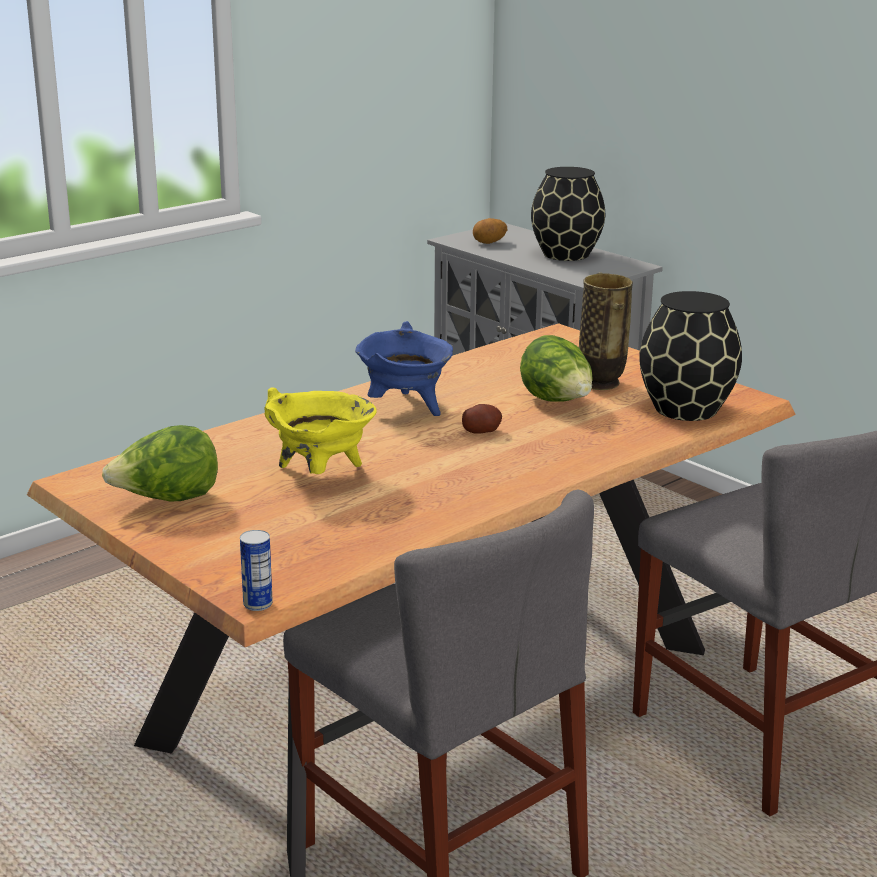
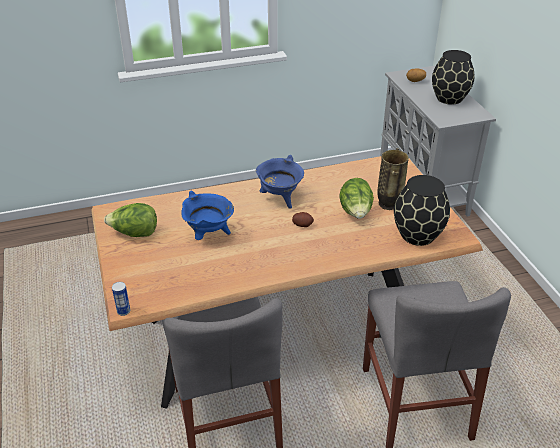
camera: 25 degrees right, 15 degrees up
yellow cooking pot [264,388,377,474] -> blue cooking pot [181,191,234,240]

